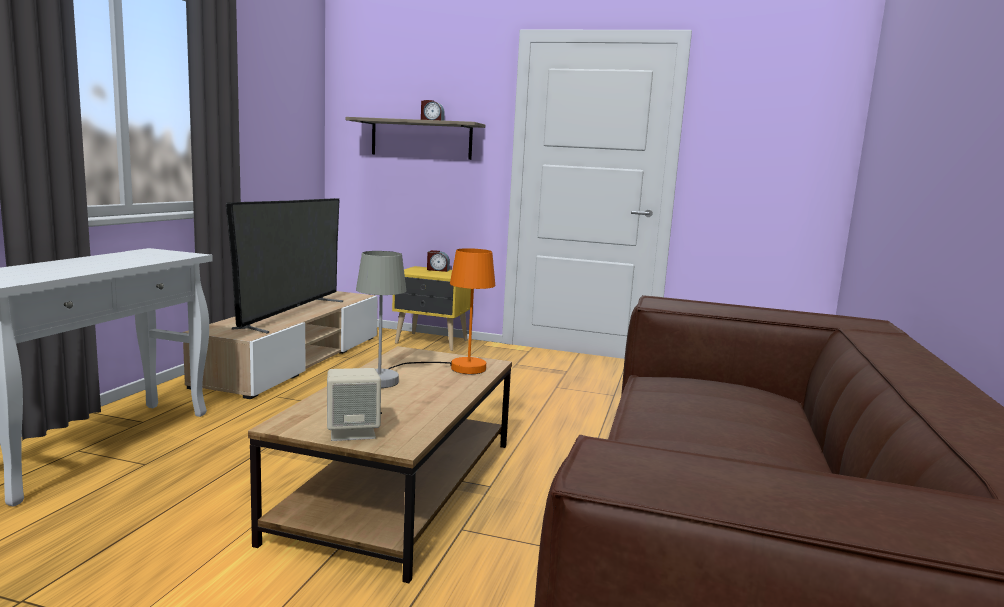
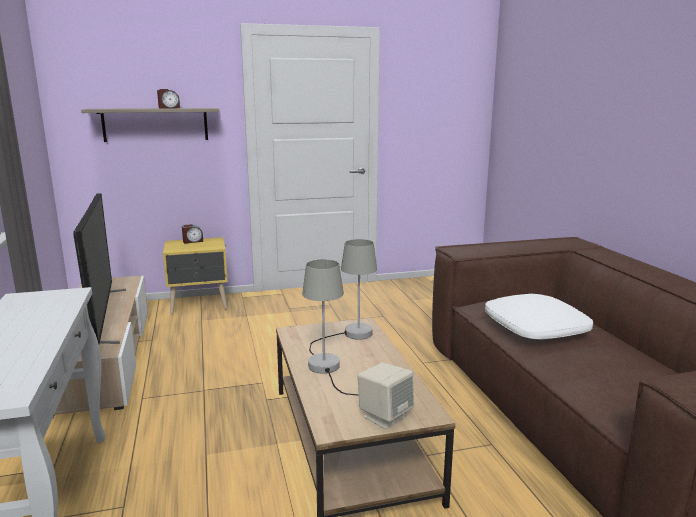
camera: 30 degrees left, 5 degrees up
orange table lamp [388,248,495,374] -> grey table lamp [309,239,377,355]
none -> white pillow [485,294,593,340]

